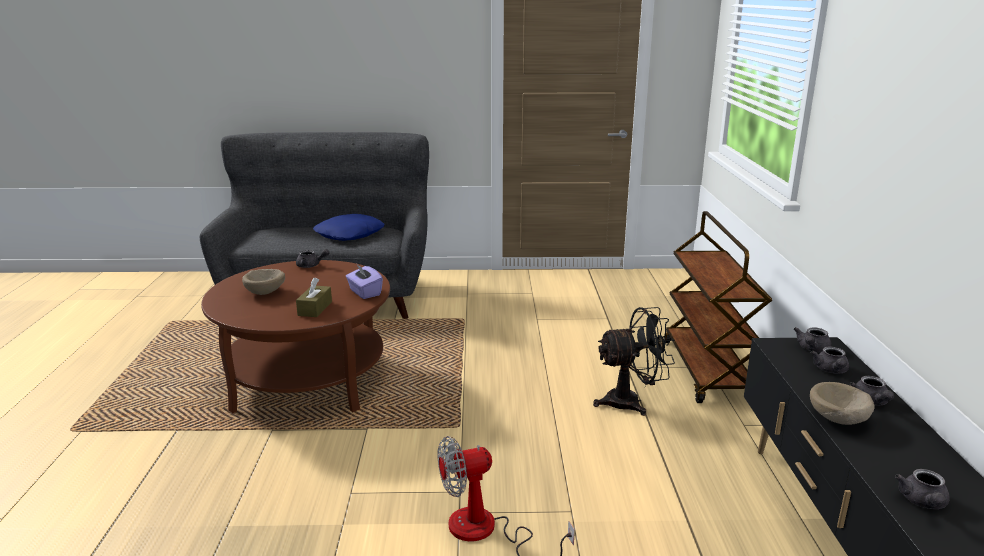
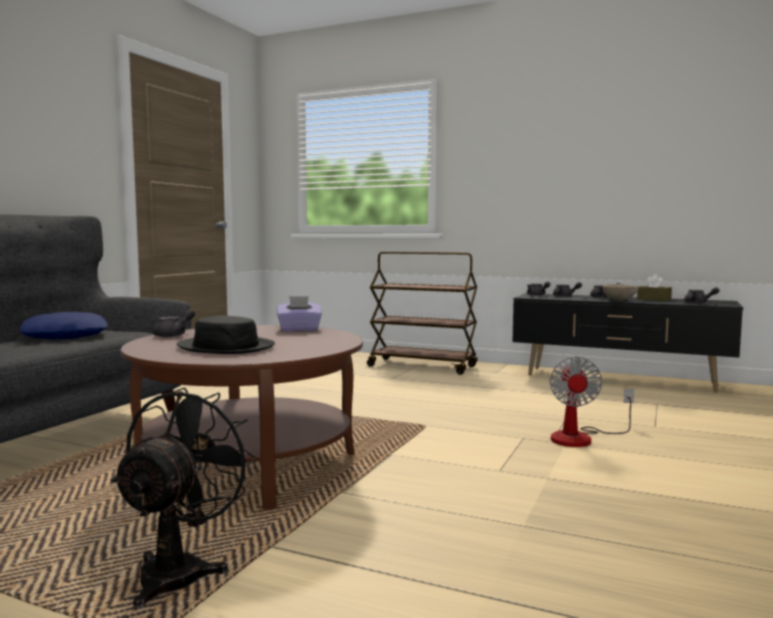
camera: 65 degrees left, 15 degrees down
beige bowl [242,269,285,295] -> black hat [177,316,275,354]
brown tissue box [296,278,332,317] -> brown tissue box moved to [637,275,672,301]
black fan [593,307,675,416] -> black fan moved to [111,388,257,609]

